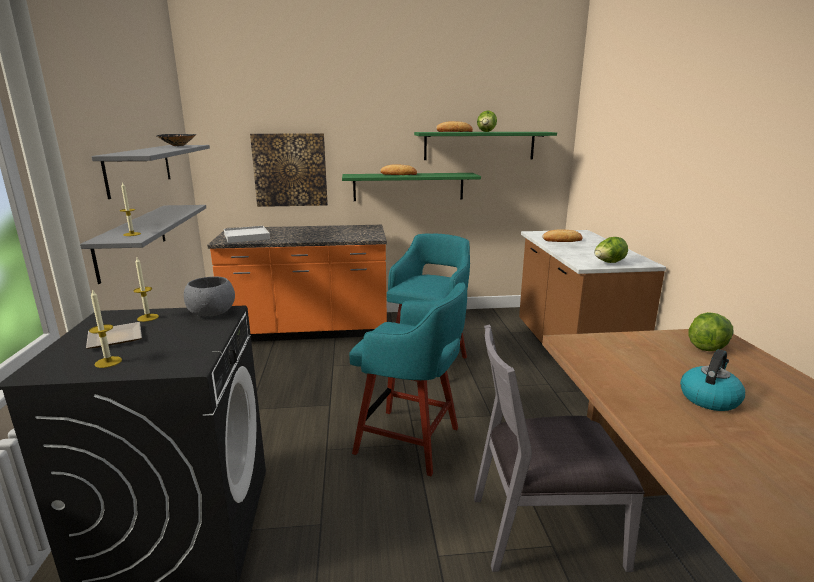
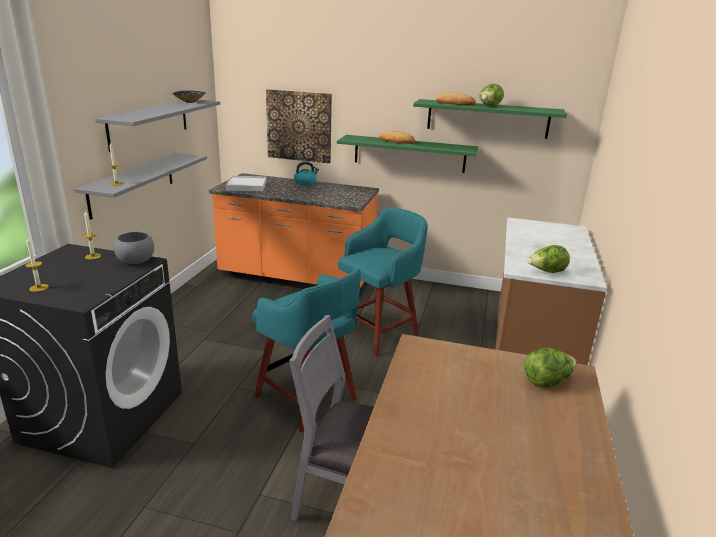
camera: 20 degrees right, 5 degrees up
plate [86,322,142,349] -> none
bread [542,229,583,242] -> none
kettle [680,349,745,411] -> kettle moved to [294,161,319,186]

